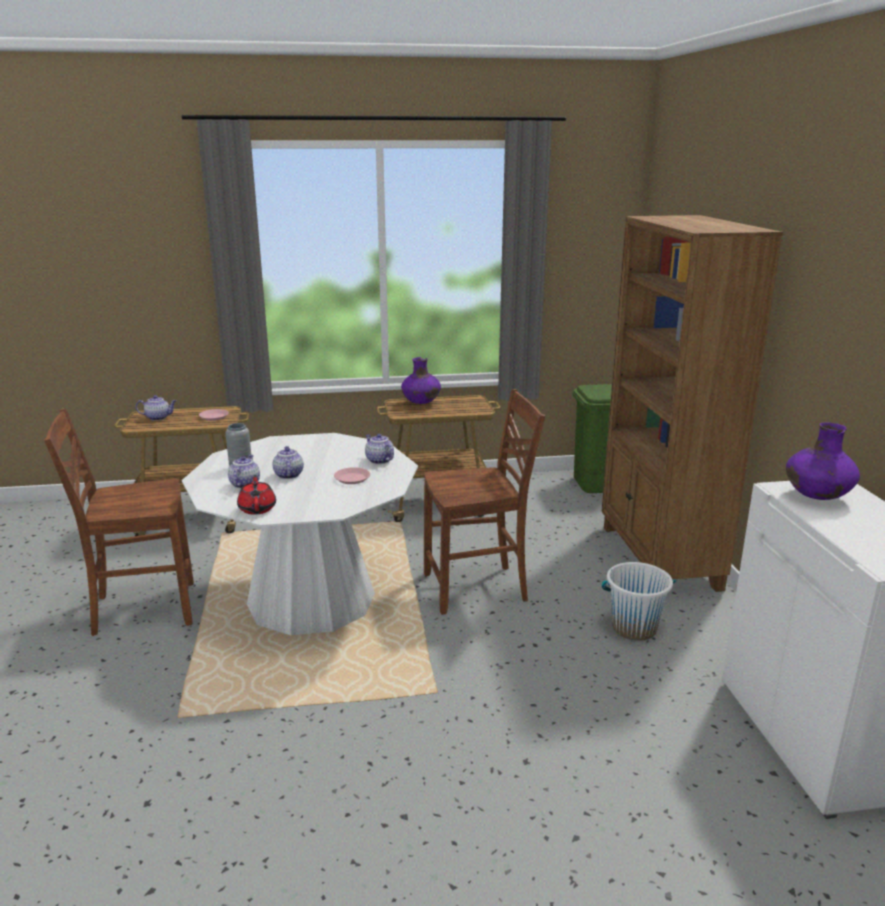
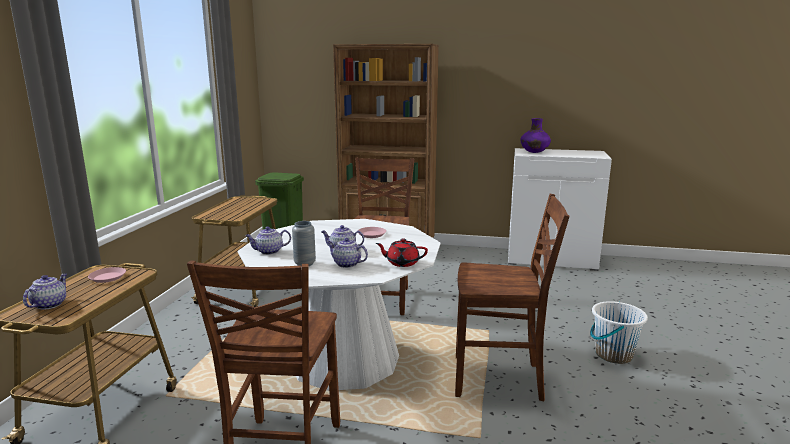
camera: 70 degrees left, 5 degrees down
teapot [365,434,394,464] -> teapot moved to [245,226,291,255]
purple vase [401,357,441,404] -> none
white bucket [602,562,676,641] -> white bucket moved to [590,301,648,364]
none -> brown chair [455,194,570,401]

